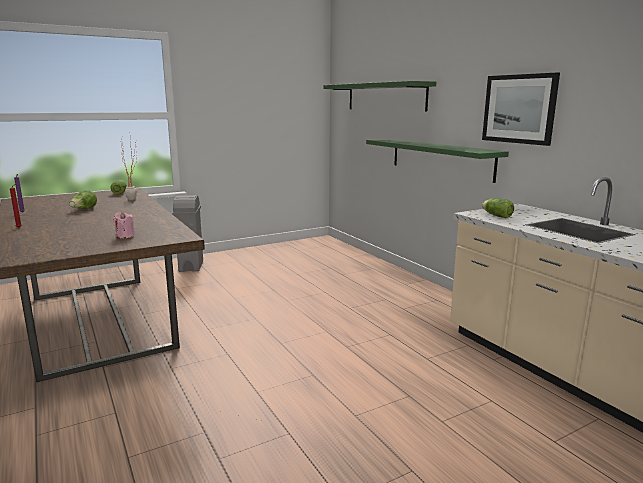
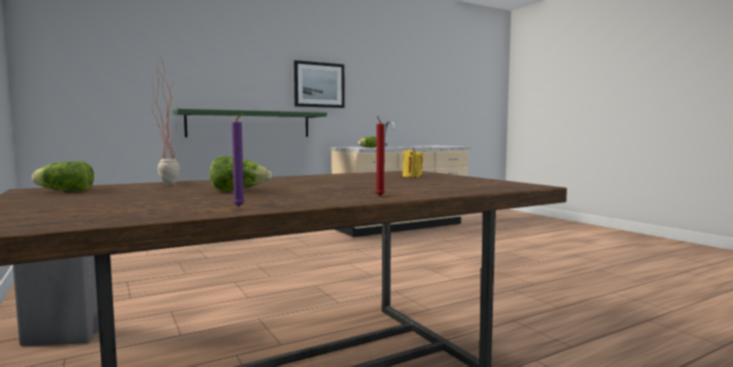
camera: 90 degrees left, 10 degrees down
pink candle [113,212,135,239] -> yellow candle [402,147,423,178]
green shelf [323,81,436,112] -> none

